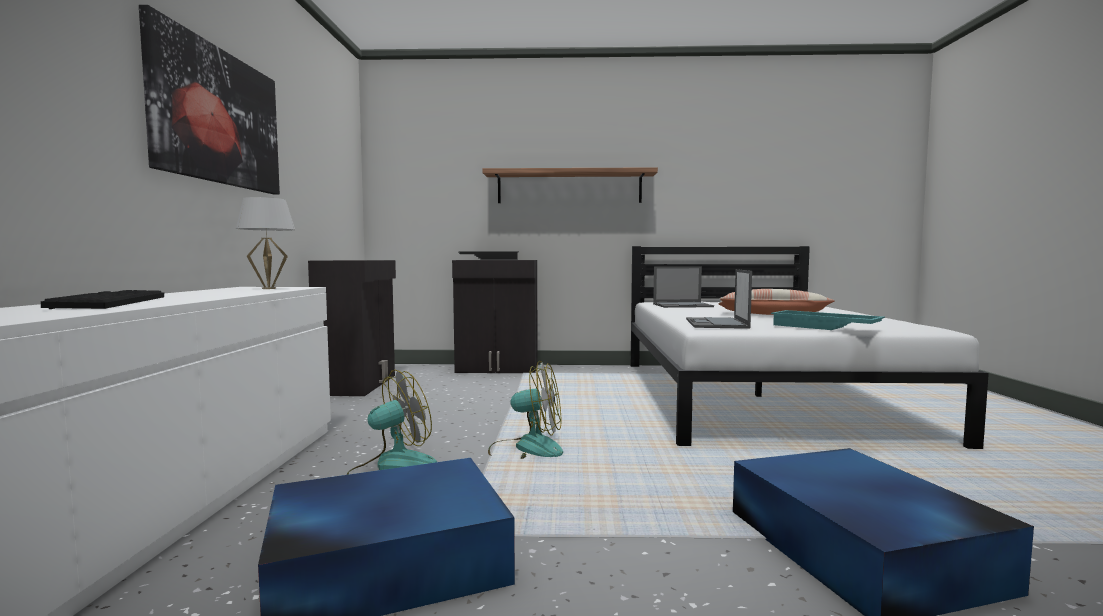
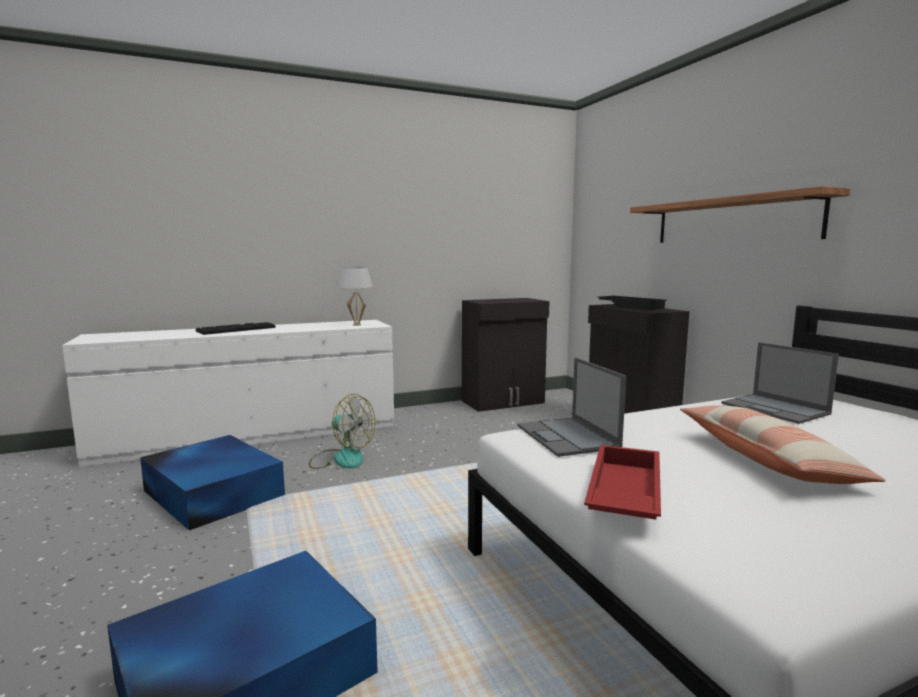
camera: 65 degrees right, 5 degrees up
picture [139,5,280,195] -> none
fan [488,360,563,459] -> none
laptop [686,269,752,329] -> laptop turned 90 degrees counterclockwise [517,357,626,457]
turquoise tray [771,310,885,330] -> red tray [584,445,661,520]

